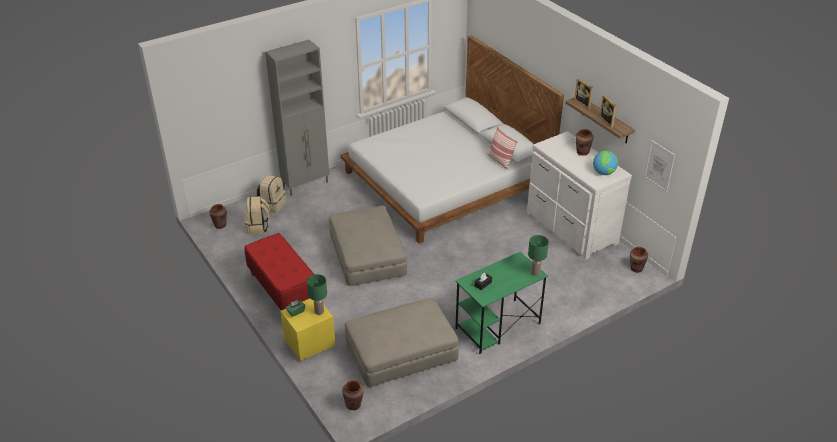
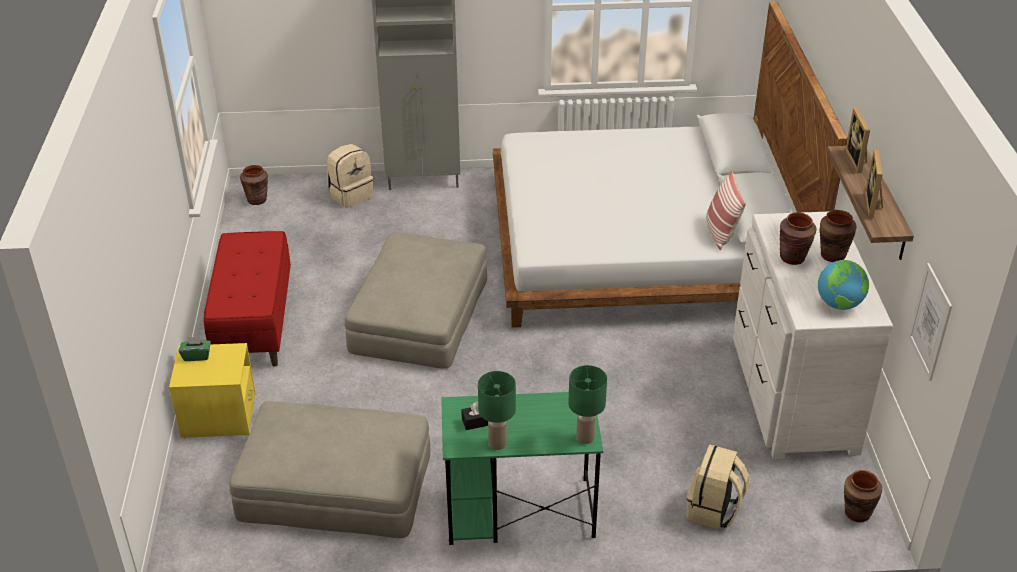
camera: 30 degrees right, 0 degrees up
beige backpack [245,196,270,234] -> beige backpack moved to [686,445,749,530]
green table lamp [307,274,327,315] -> green table lamp moved to [478,371,516,450]
brown vase [342,380,364,410] -> brown vase moved to [780,212,817,265]

